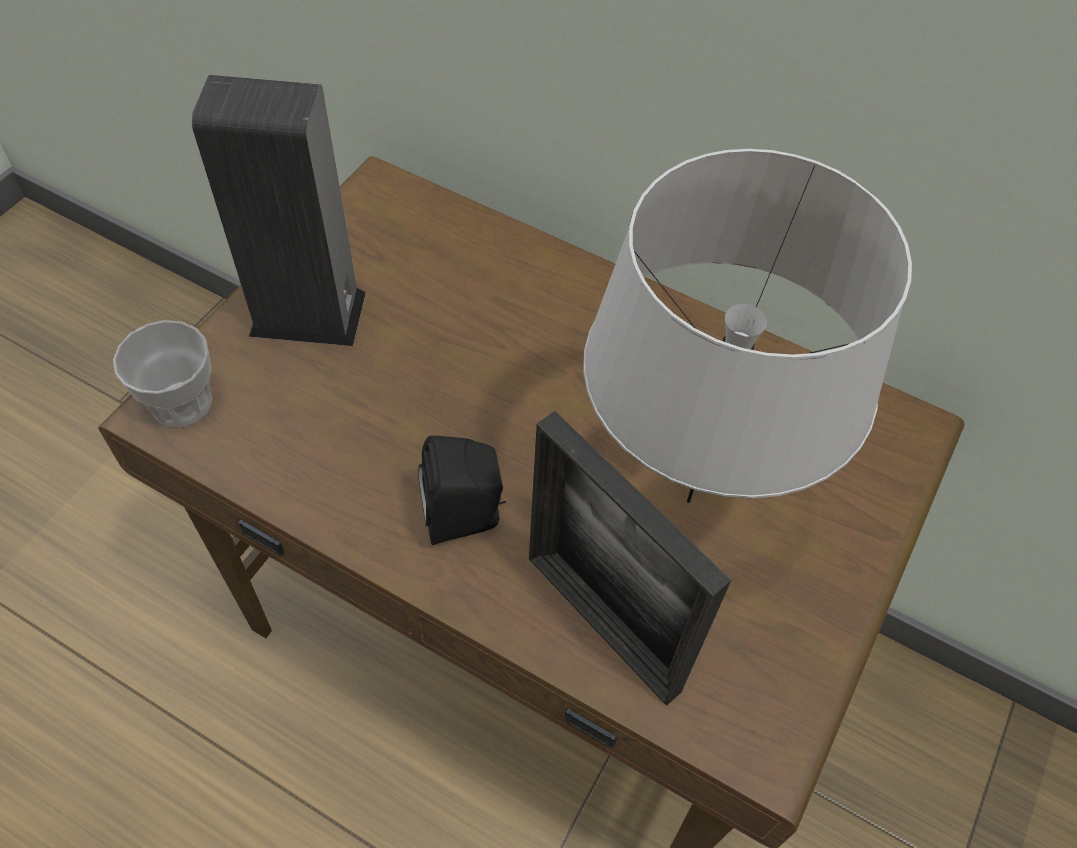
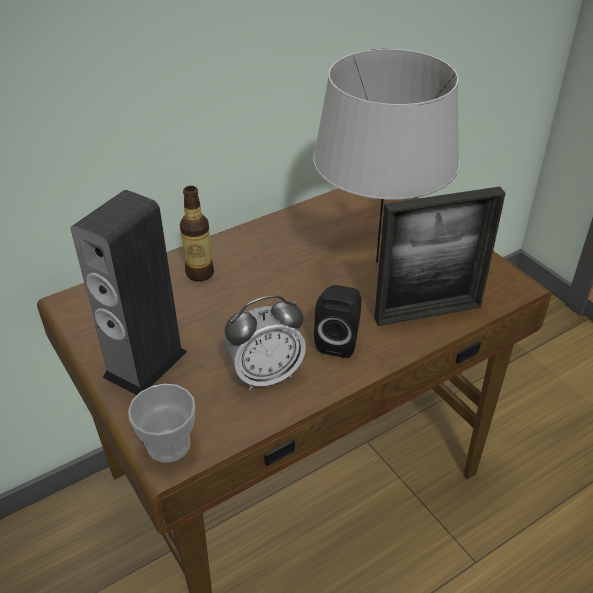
camera: 60 degrees left, 15 degrees down
none -> bottle [180,186,214,281]
none -> alarm clock [224,296,306,390]

